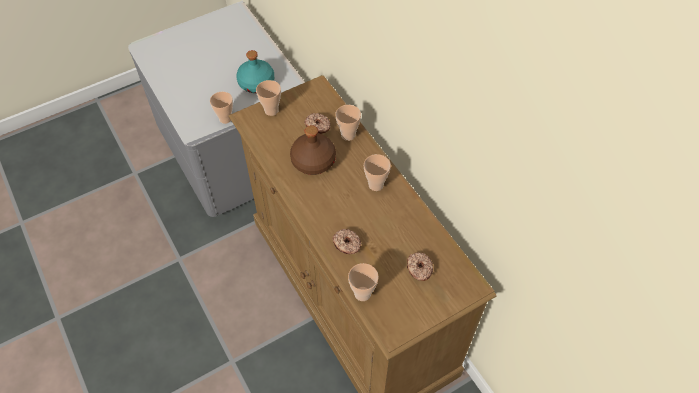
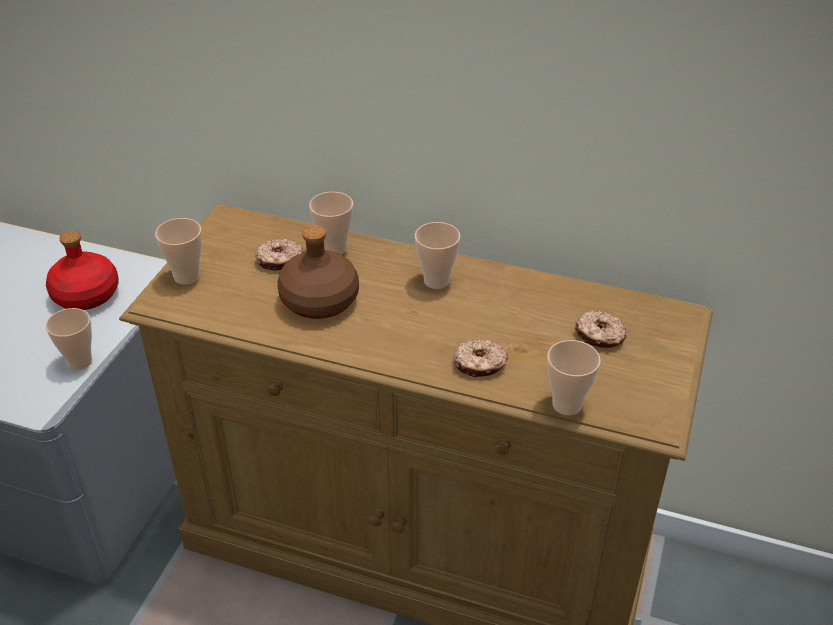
camera: 40 degrees left, 15 degrees down
turquoise bottle [236,50,274,93] -> red bottle [46,231,119,310]

